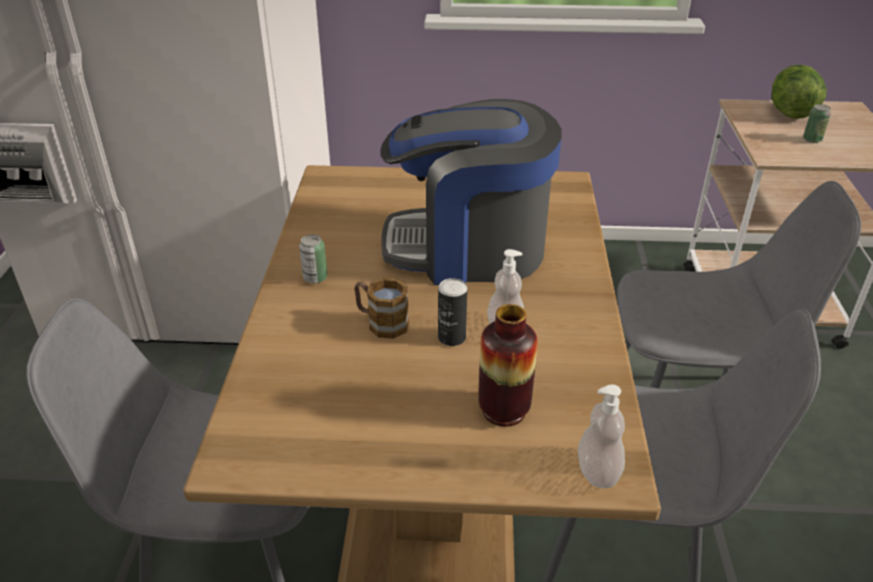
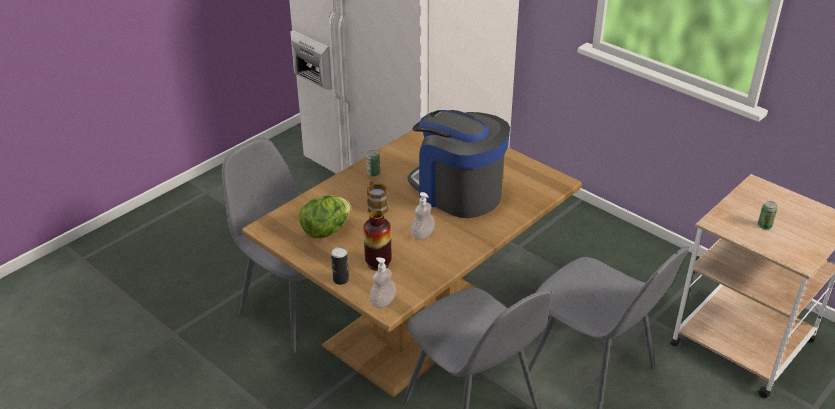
camera: 40 degrees right, 0 degrees up
can [438,278,467,346] -> can moved to [331,247,349,285]
lettuce [772,65,827,119] -> lettuce moved to [299,195,351,238]

